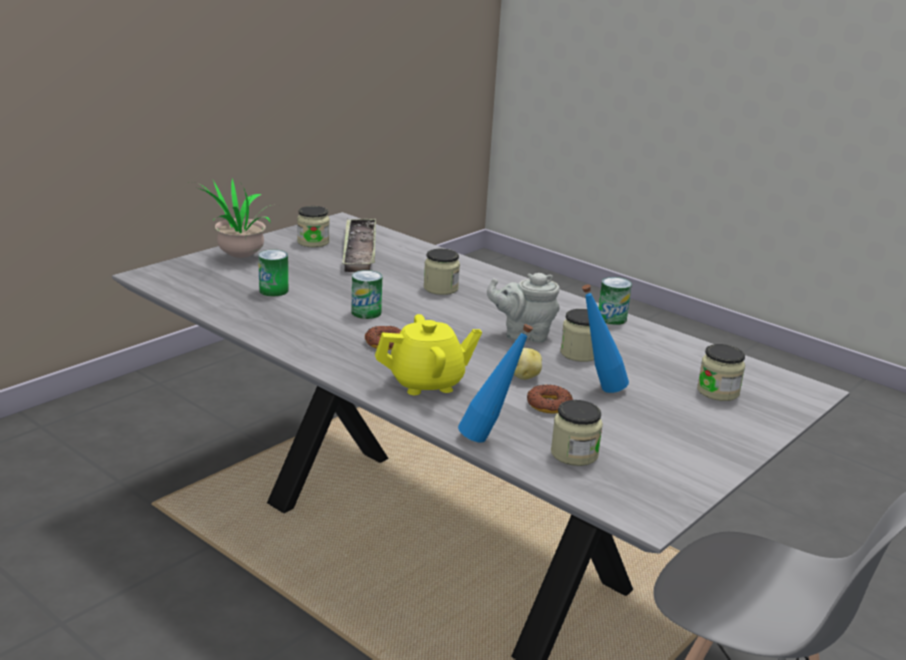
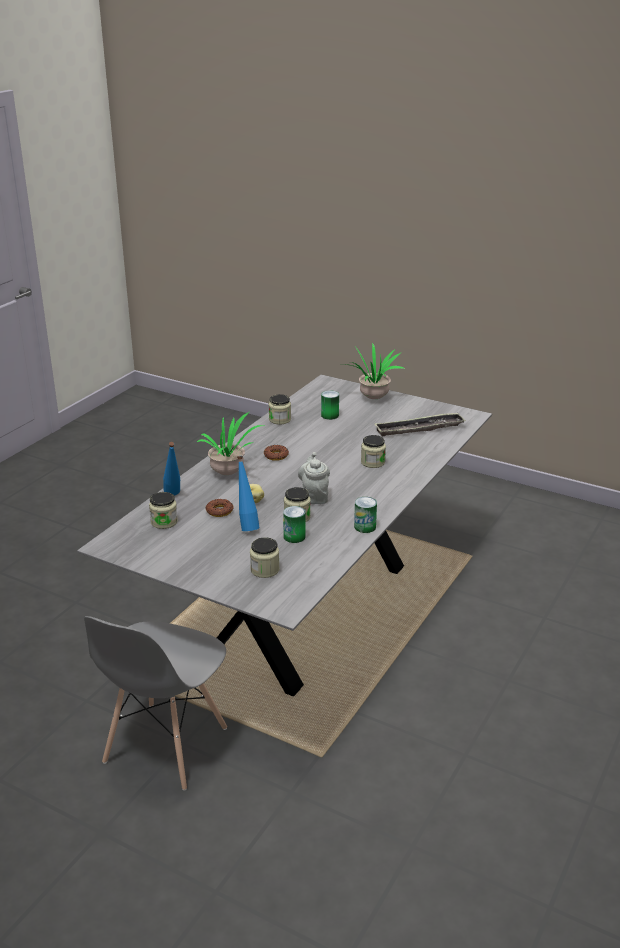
camera: 80 degrees right, 5 degrees up
jar [297,206,330,247] -> jar moved to [269,394,291,425]
can [351,270,382,319] -> can moved to [283,506,306,543]
yellow teapot [375,314,482,395] -> potted plant [196,412,264,475]

